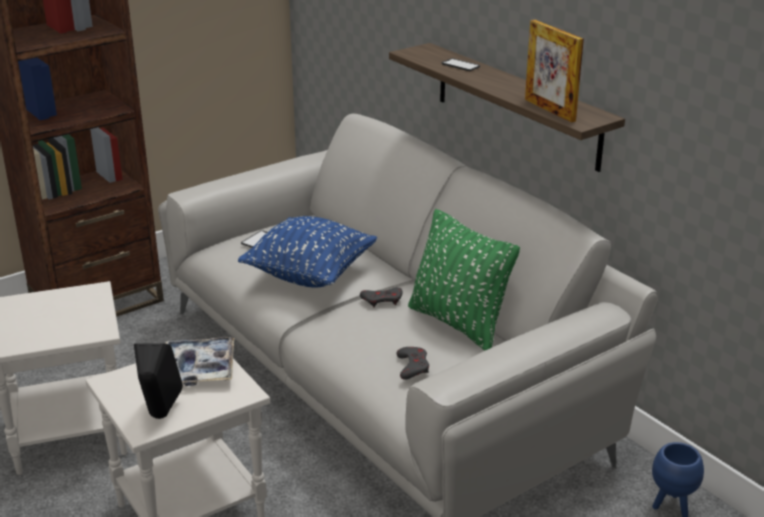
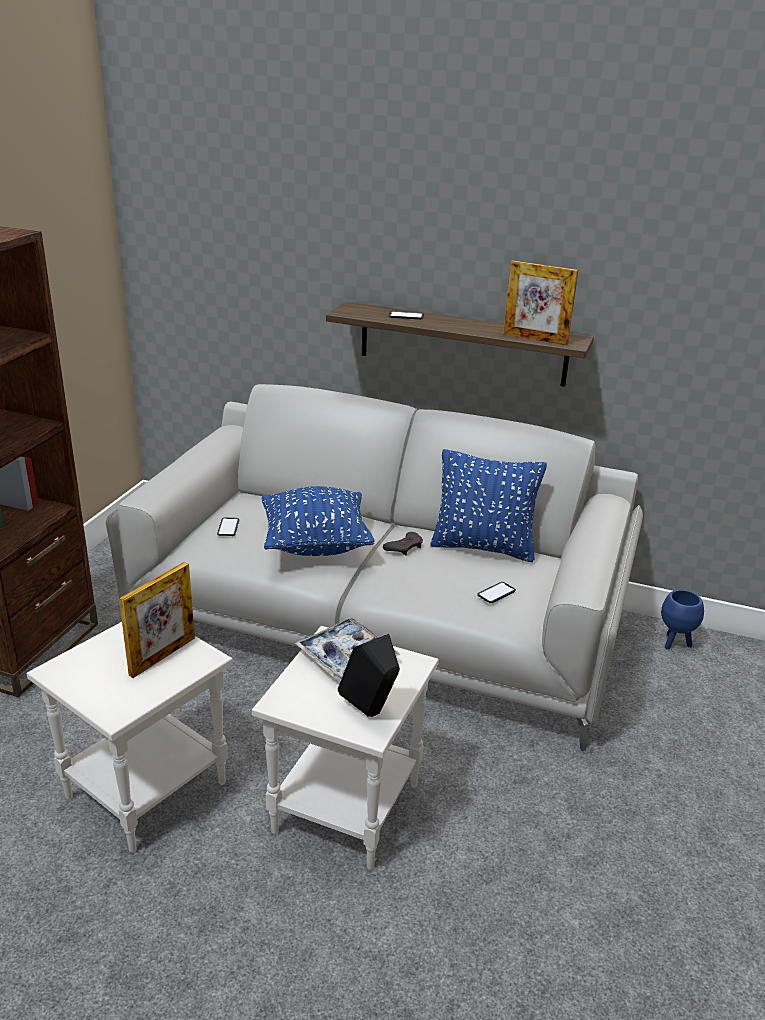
camera: 35 degrees left, 0 degrees up
grey game controller [396,347,429,380] -> phone [477,582,516,603]
green pillow [408,209,520,350] -> blue pillow [430,449,547,562]
none -> picture frame [119,562,195,678]

